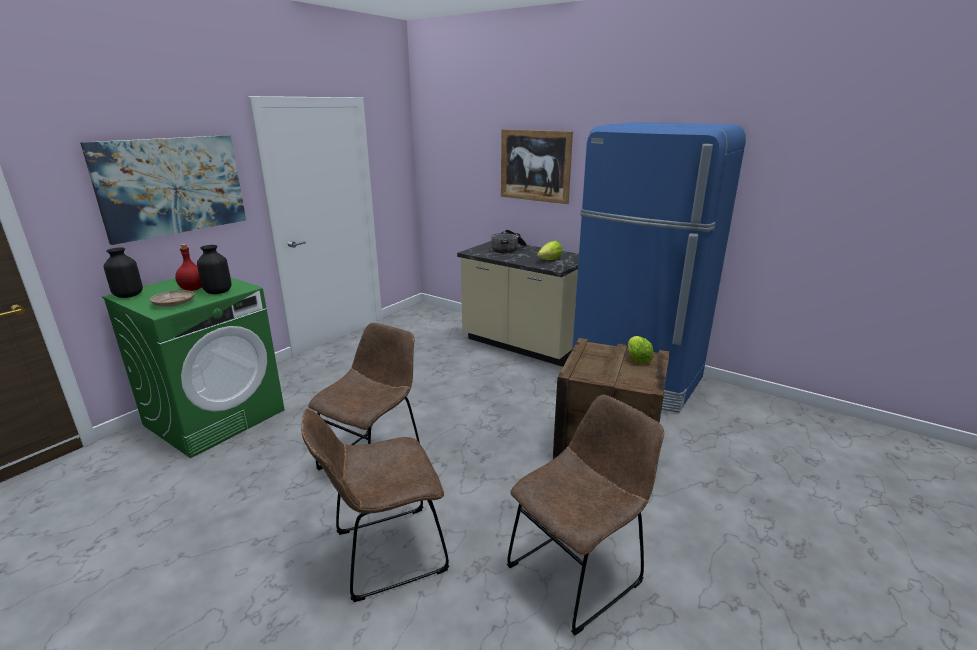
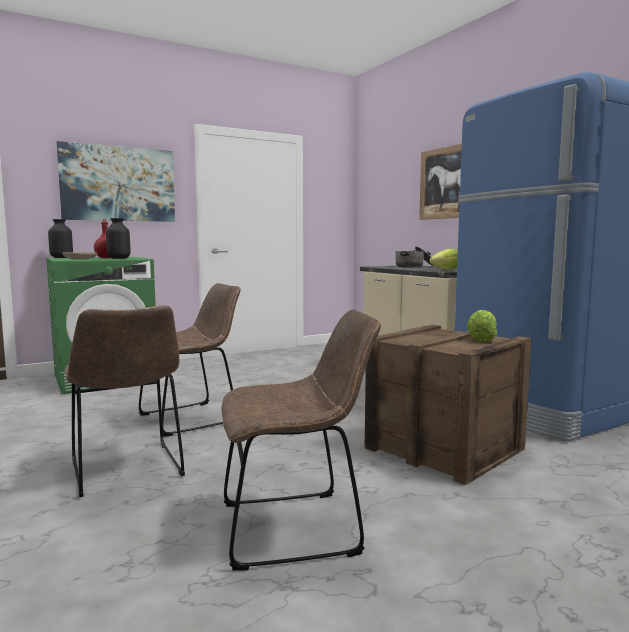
camera: 25 degrees right, 15 degrees down
brown chair [301,409,449,602] -> brown chair turned 120 degrees counterclockwise [65,305,185,497]

